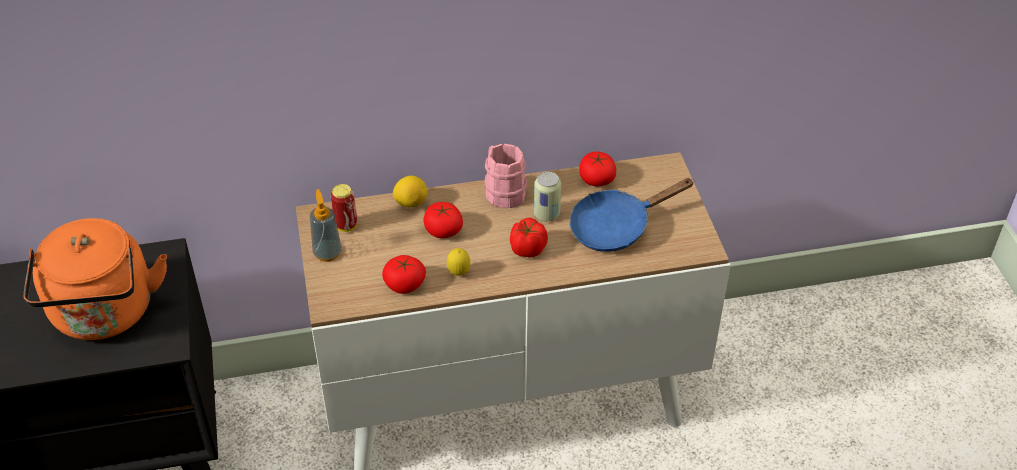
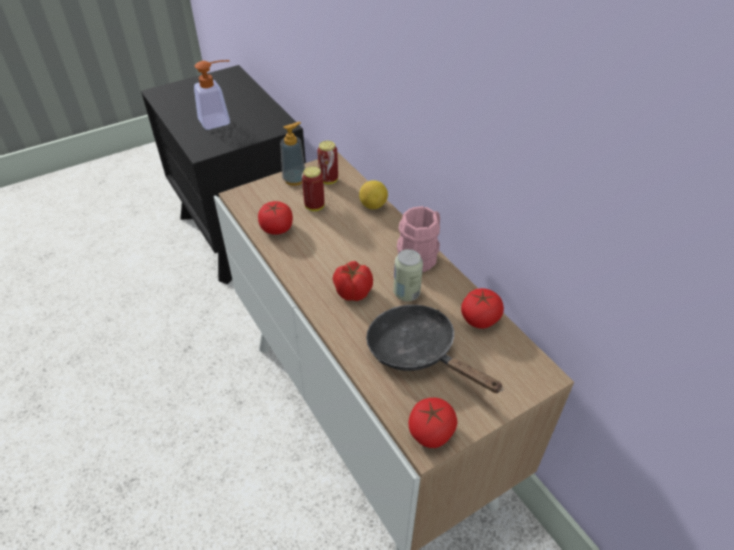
camera: 70 degrees right, 0 degrees up
orange kettle [23,218,167,340] -> soap dispenser [194,60,230,130]
tomato [424,202,463,238] -> tomato moved to [408,398,457,448]
lemon [447,248,471,276] -> none
blue frying pan [569,178,695,252] -> black frying pan [366,305,503,393]
none -> can [302,166,325,211]

